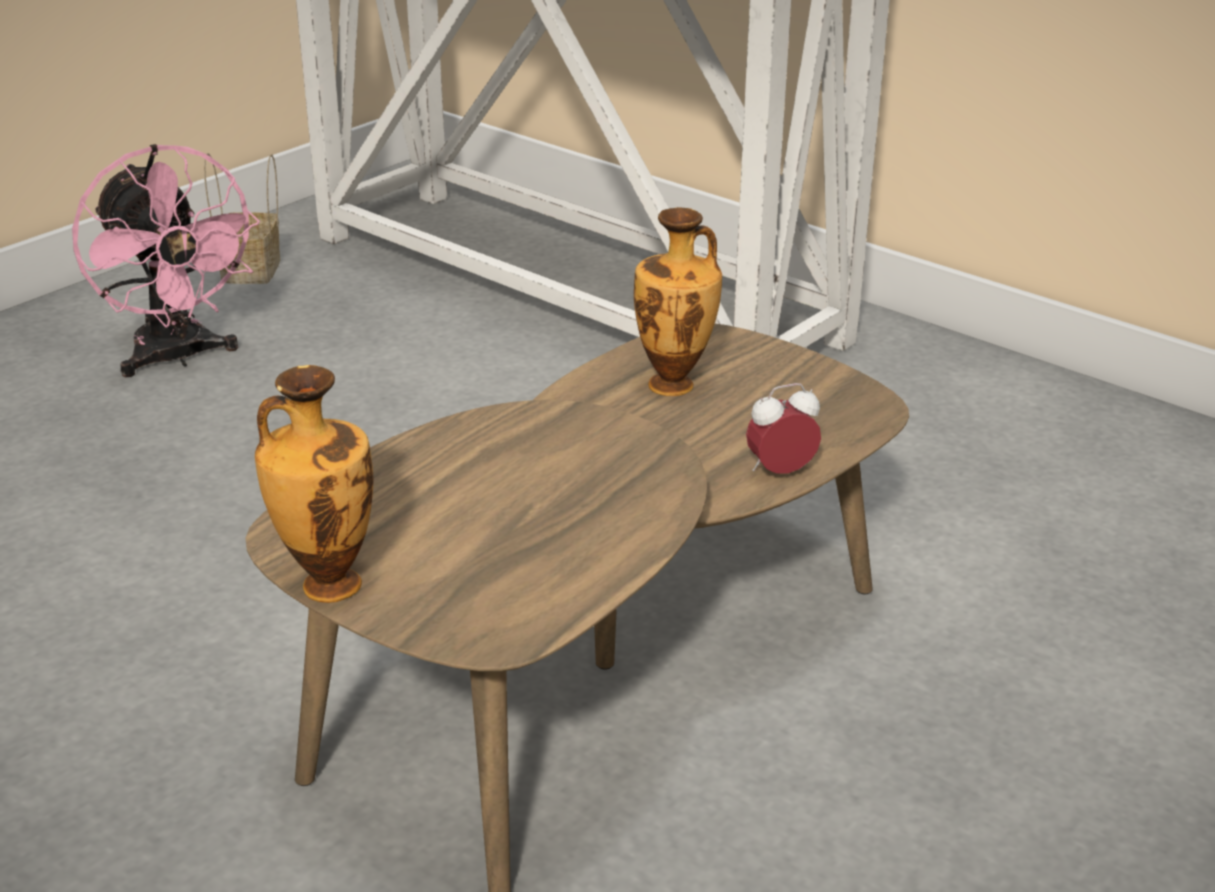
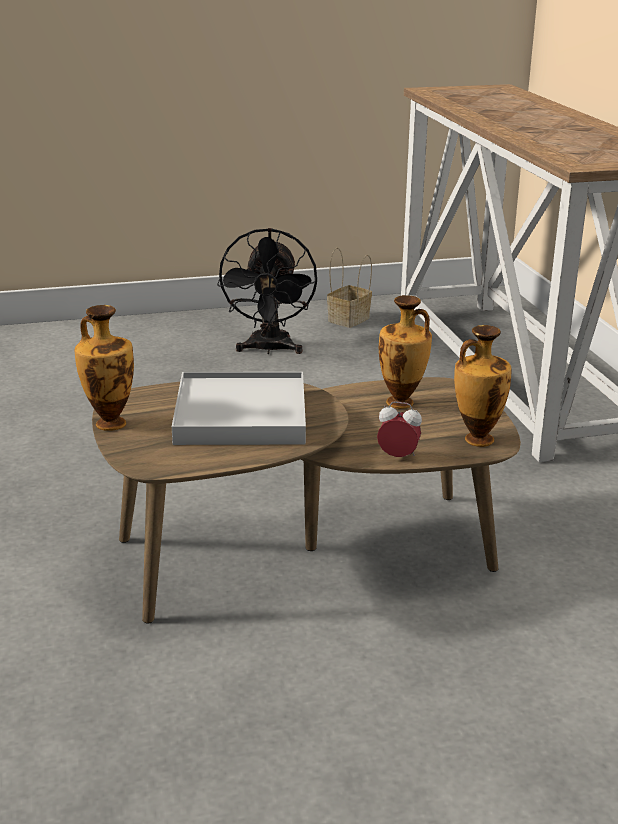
camera: 35 degrees right, 5 degrees down
pink fan [72,144,260,377] -> black fan [217,228,317,354]
none -> white tray [172,372,306,445]
none -> vase [454,325,512,447]

